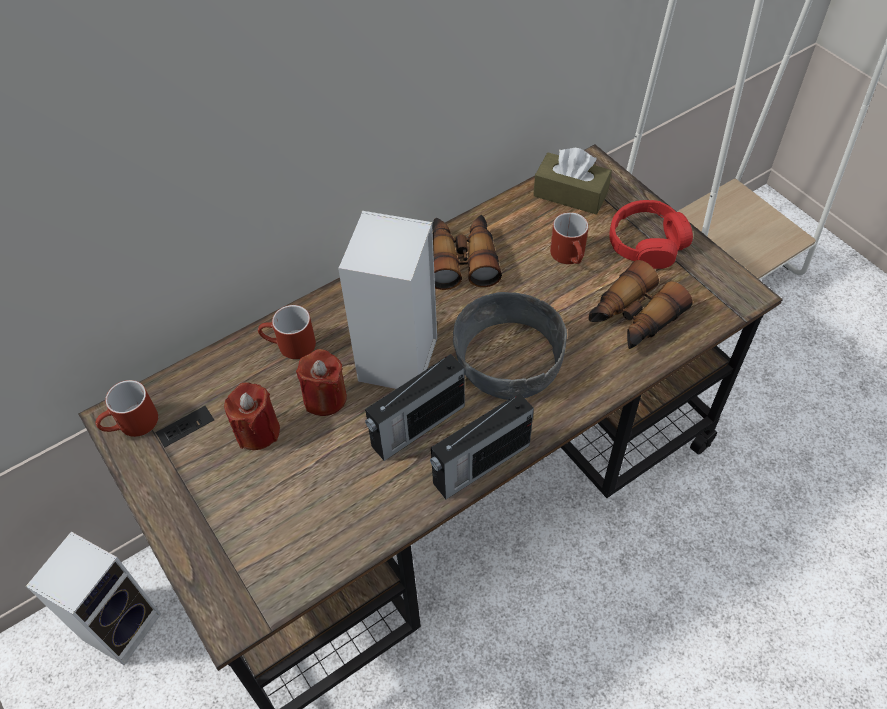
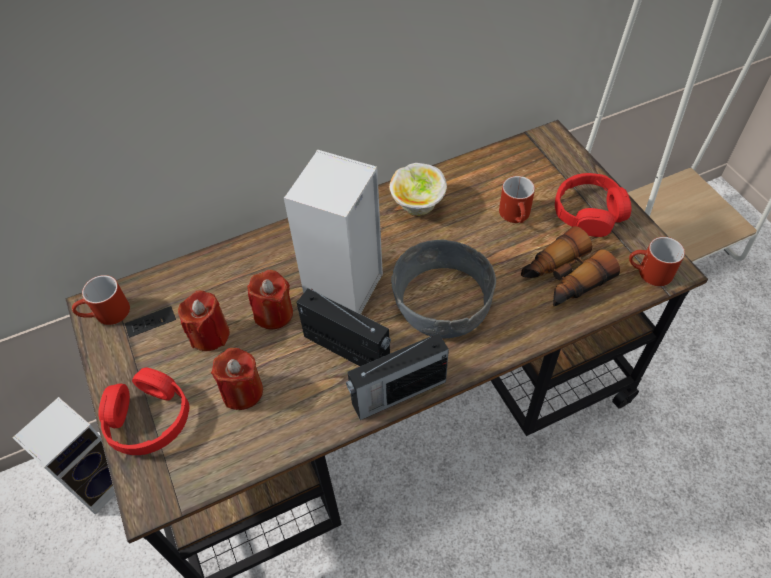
camera: 10 degrees right, 0 degrees up
red mug [258,305,316,359] -> red mug moved to [629,237,685,286]
radio [365,354,465,461] -> radio turned 120 degrees counterclockwise [296,288,391,366]
binoculars [432,215,502,290] -> bowl [389,163,447,216]
brown tissue box [533,148,612,215] -> none
none -> red headphones [99,367,189,455]
none -> red candle [211,348,263,410]

